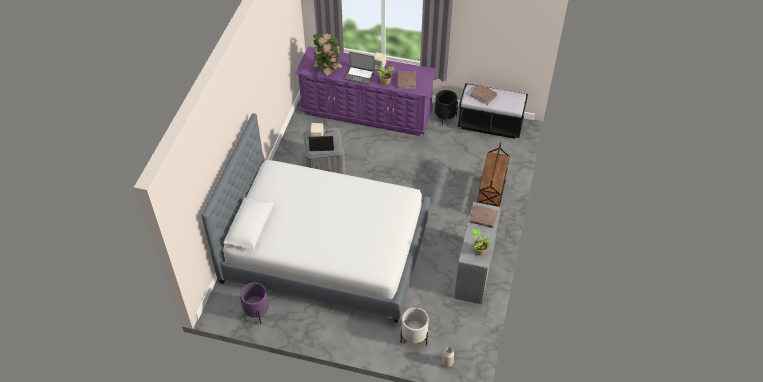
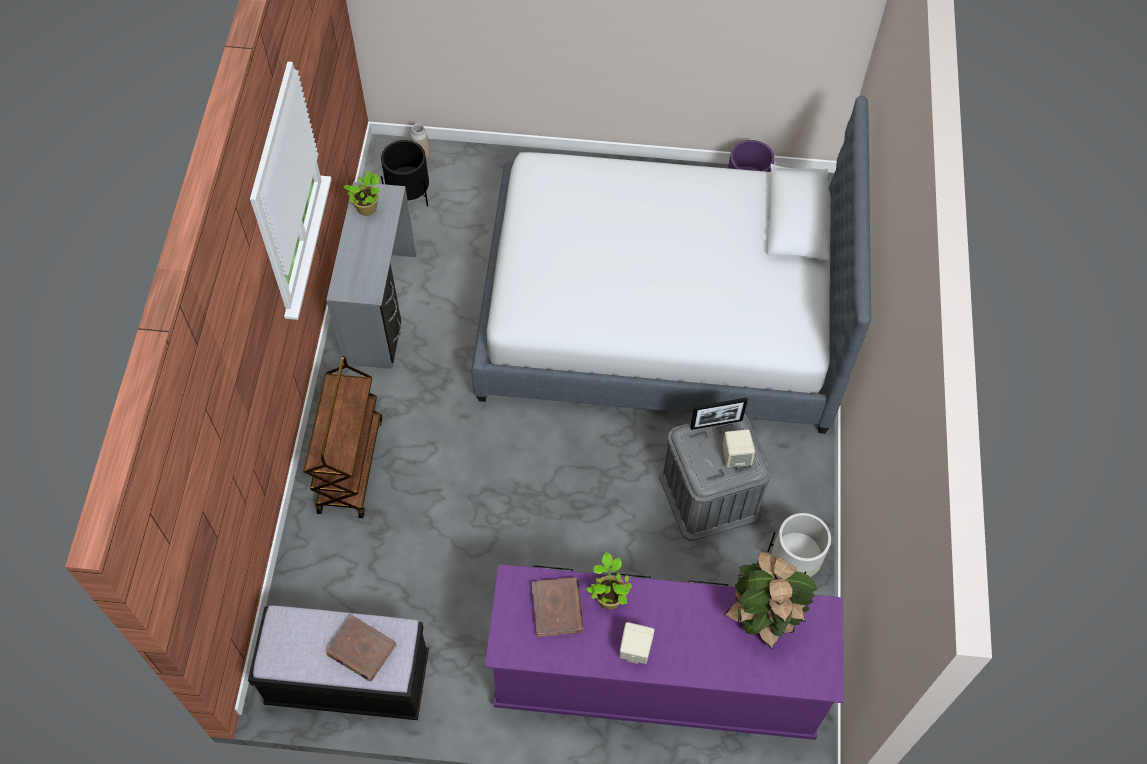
camera: 170 degrees right, 10 degrees up
laptop [344,52,375,85] -> none
white planter [401,307,429,345] -> white planter moved to [767,513,831,577]
black planter [435,90,458,126] -> black planter moved to [381,140,429,207]
brown book [469,205,498,228] -> none

